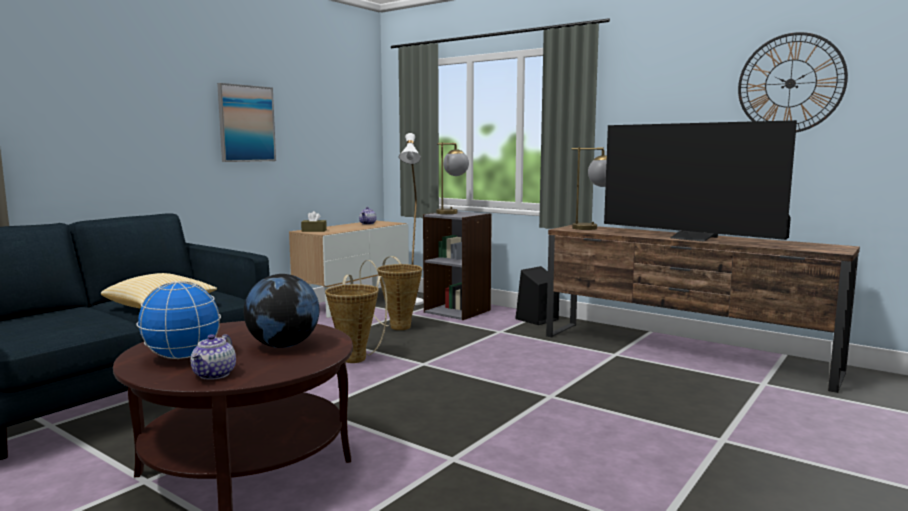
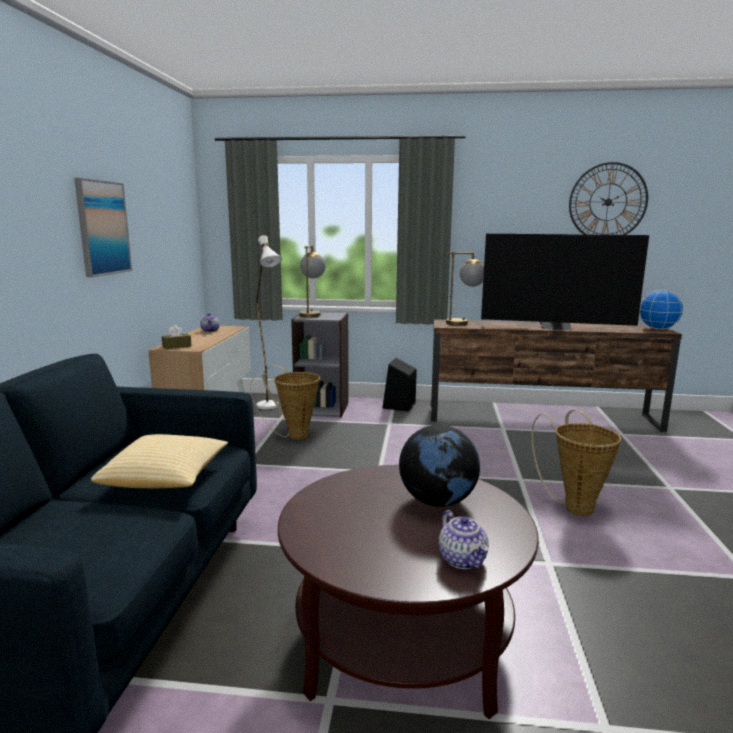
camera: 30 degrees left, 5 degrees up
globe [137,281,221,359] -> globe moved to [640,290,684,330]
basket [325,275,387,363] -> basket moved to [531,410,621,516]

